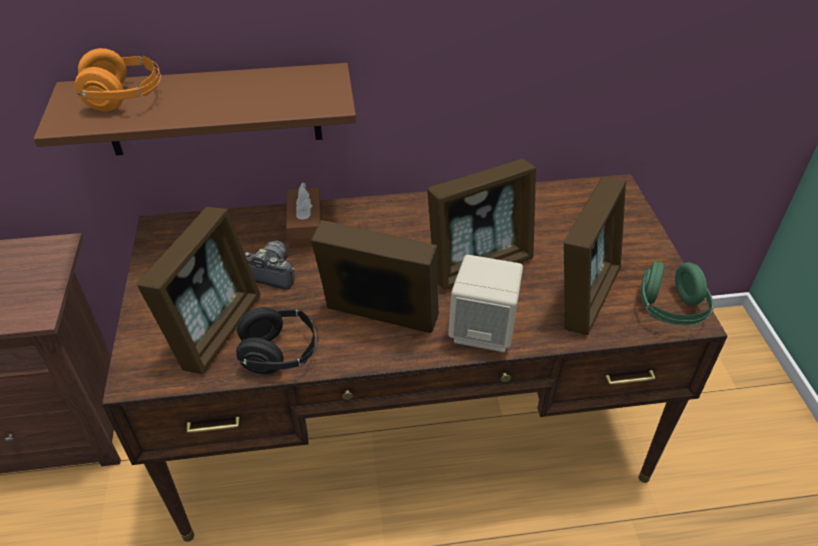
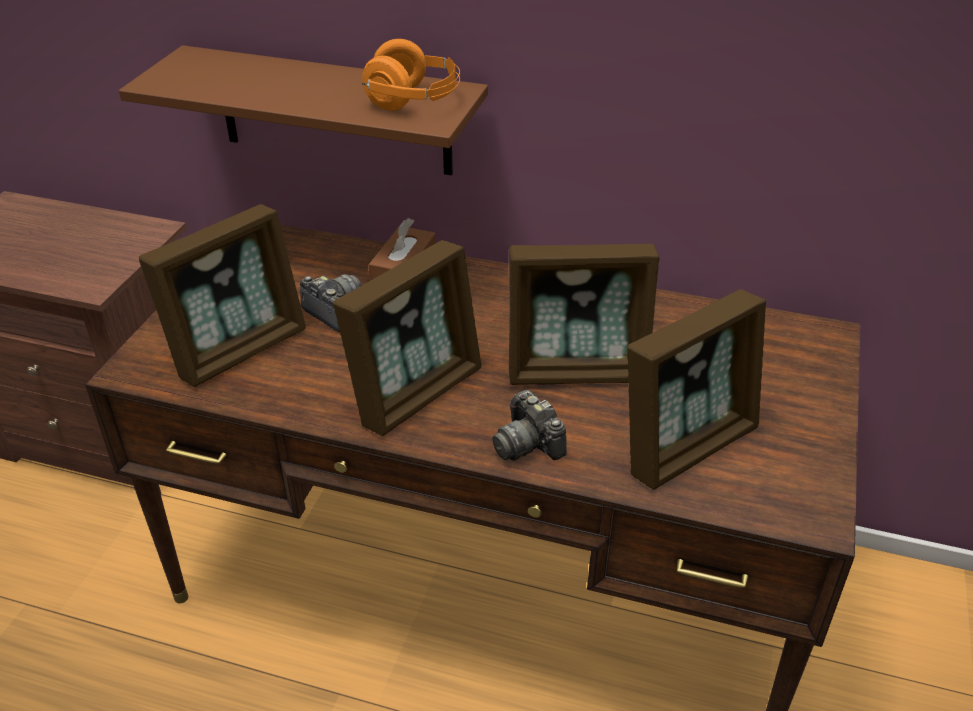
camera: 25 degrees right, 5 degrees down
orange headphones [75,48,161,112] -> orange headphones moved to [362,39,460,111]
black headphones [236,307,319,374] -> none
picture frame [311,220,439,333] -> picture frame turned 90 degrees clockwise [333,240,482,436]
beige speaker [448,255,523,352] -> camera [492,390,567,461]
green headphones [641,261,714,325] -> none

